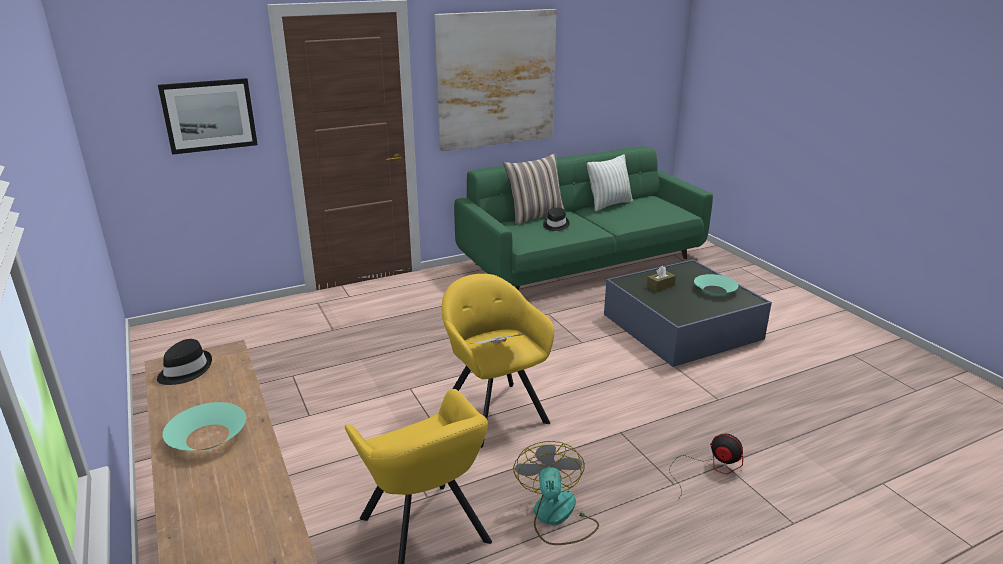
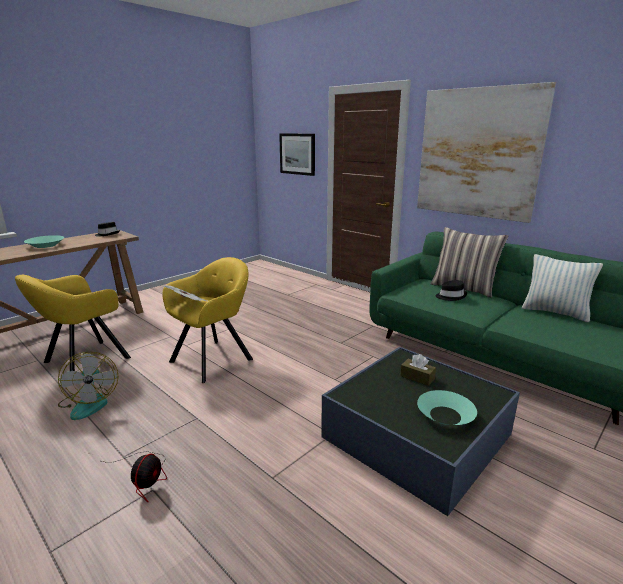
camera: 70 degrees right, 5 degrees down
fan [513,441,599,545] -> fan turned 90 degrees clockwise [58,352,118,420]

